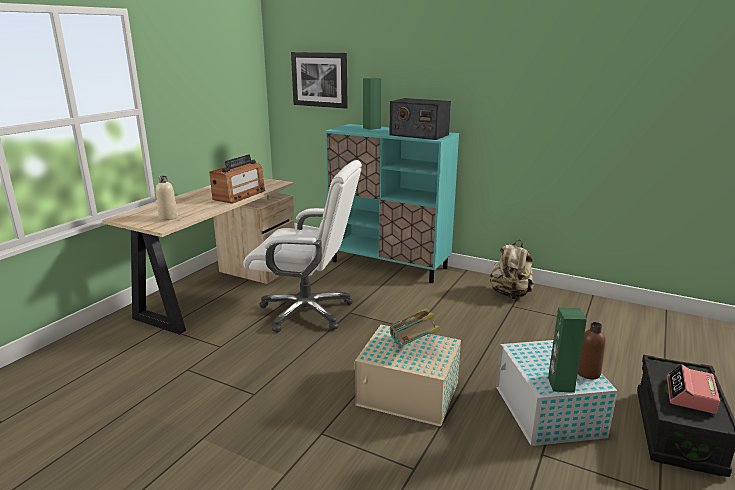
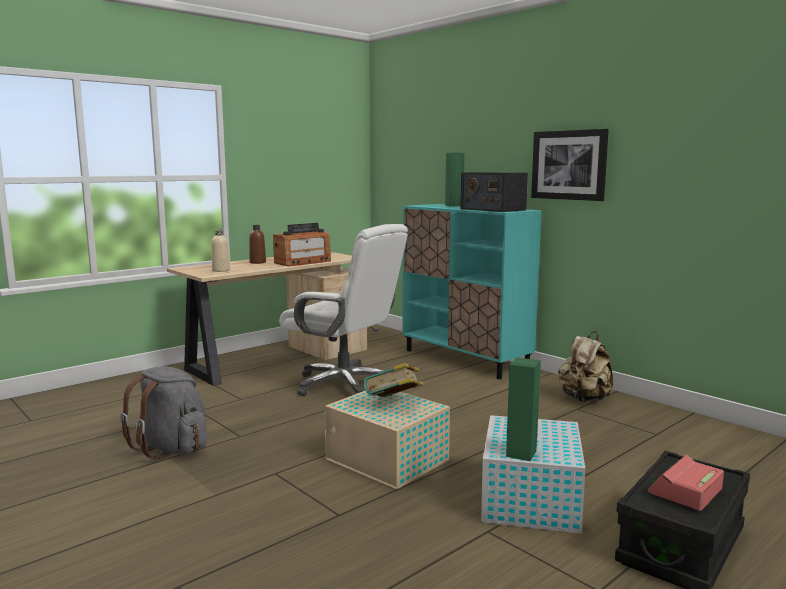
camera: 20 degrees right, 10 degrees down
picture [291,52,348,109] -> picture moved to [531,129,609,201]
brown bottle [578,322,606,379] -> brown bottle moved to [249,225,266,264]
none -> grey backpack [120,366,207,460]

